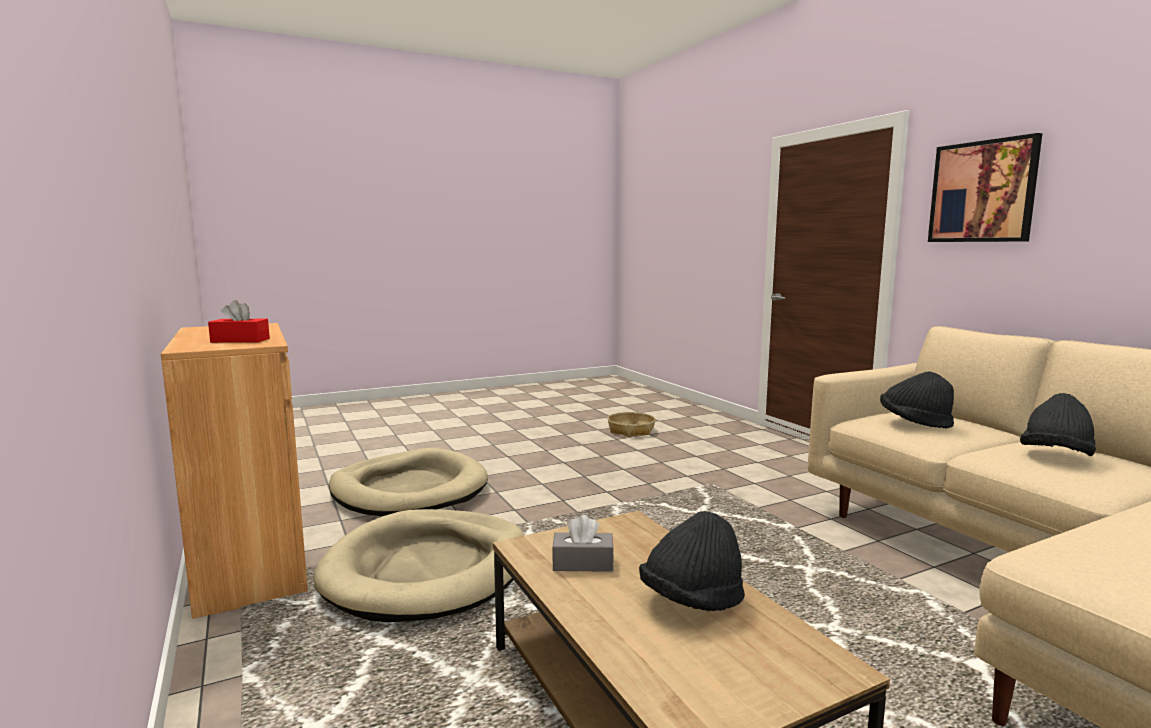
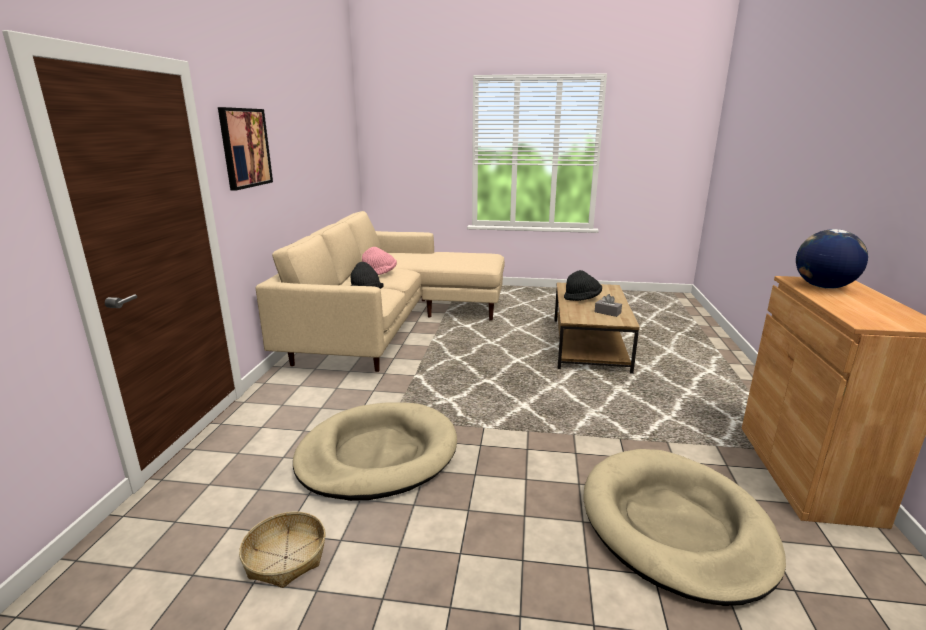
camera: 145 degrees left, 10 degrees up
red tissue box [208,300,270,343] -> globe [796,229,868,289]
beige dog bed [313,509,525,622] -> beige dog bed moved to [293,402,457,501]
black hat [1020,393,1096,456] -> pink hat [362,247,397,275]

